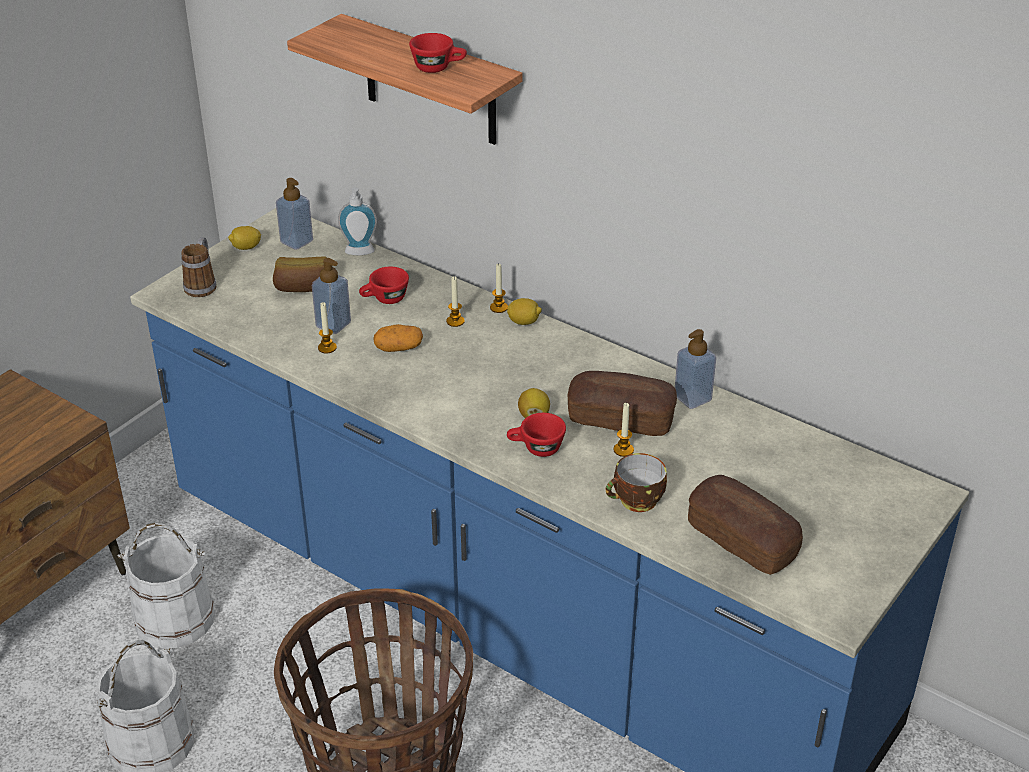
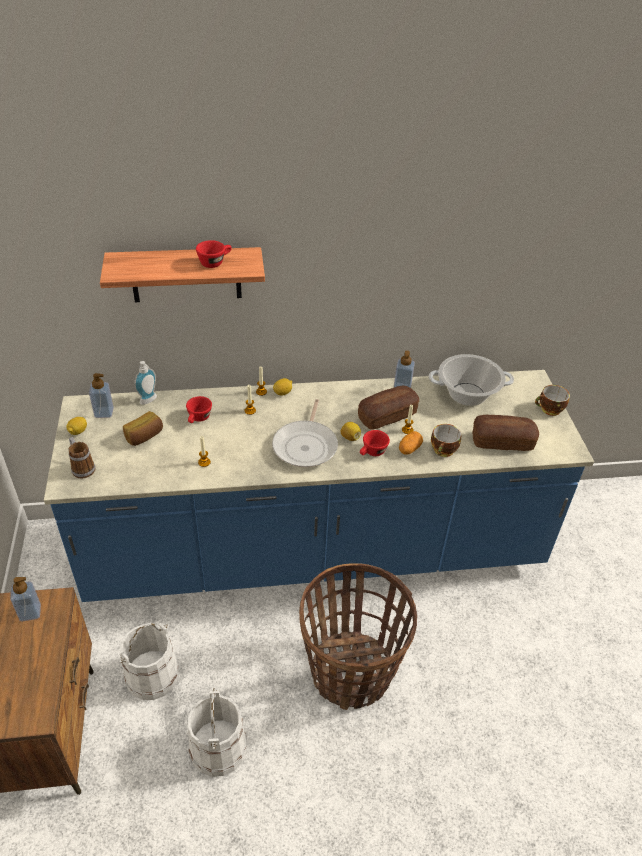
camera: 45 degrees left, 5 degrees up
soap dispenser [312,258,351,334] -> soap dispenser moved to [10,577,41,621]
potato [373,324,423,352] -> potato moved to [399,431,423,454]
none -> frying pan [272,399,338,468]
none -> cooking pot [429,354,514,406]
none -> cup [535,385,570,416]

